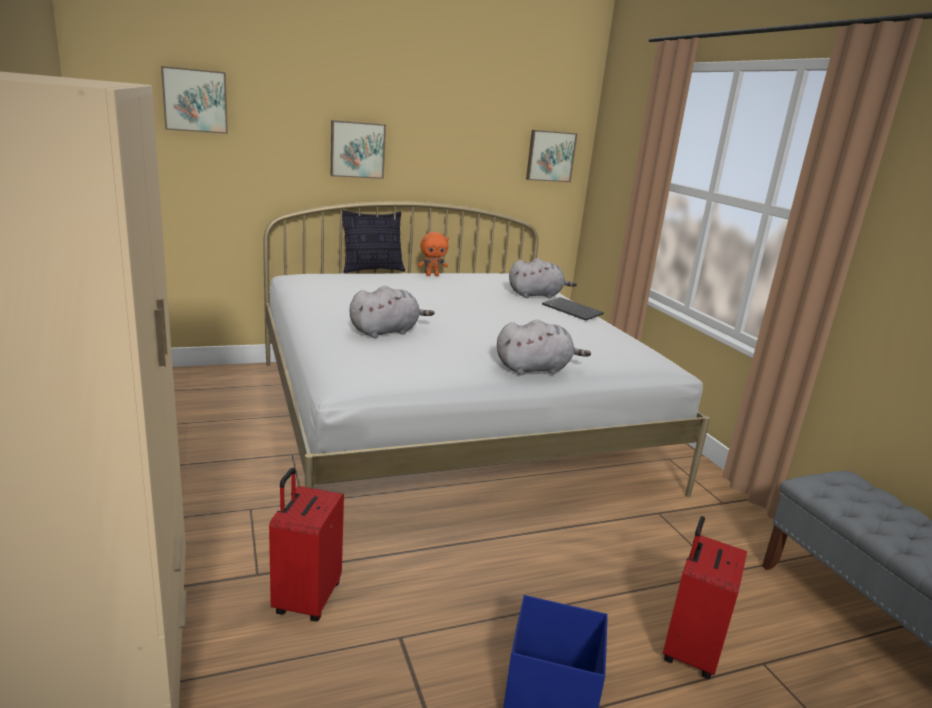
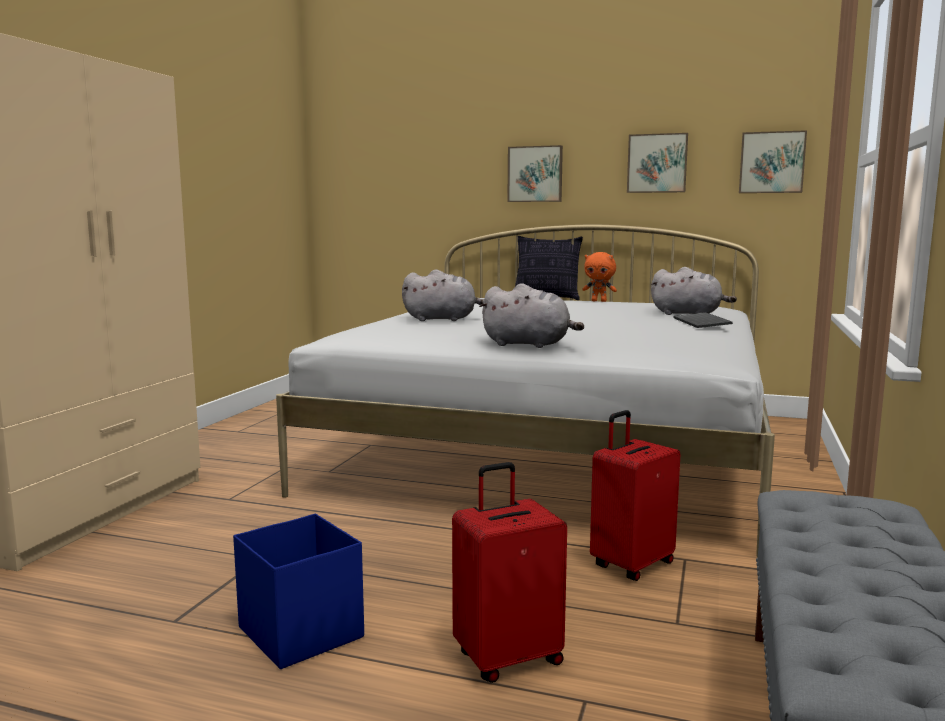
camera: 40 degrees right, 10 degrees down
picture [161,66,228,134] -> picture moved to [627,133,688,193]
red suitcase [269,468,344,621] -> red suitcase moved to [590,410,681,581]

